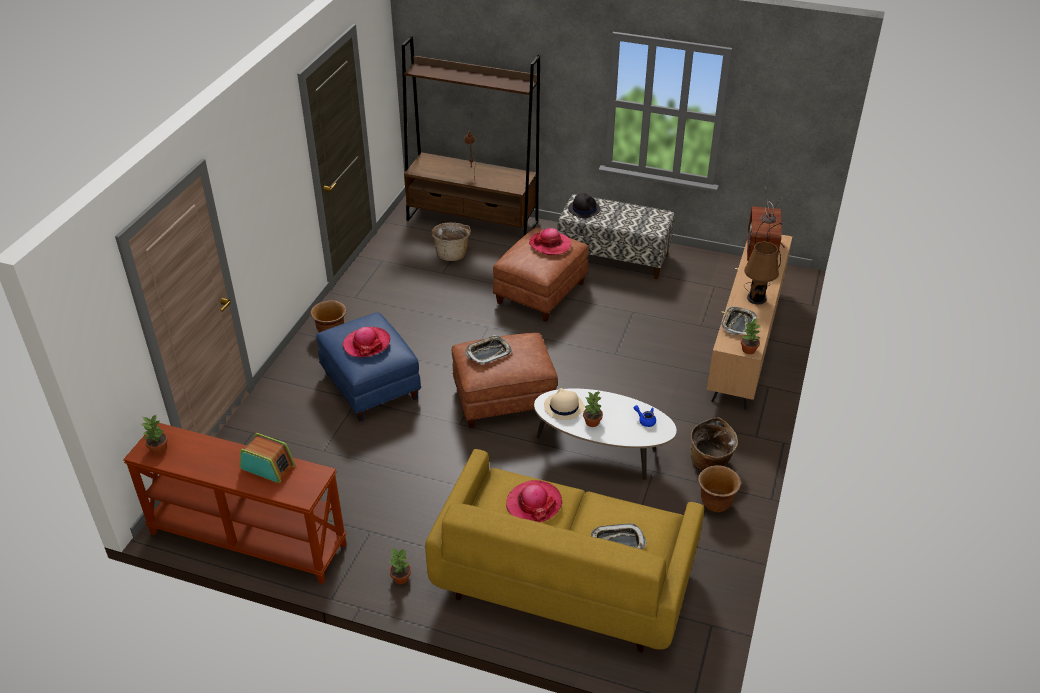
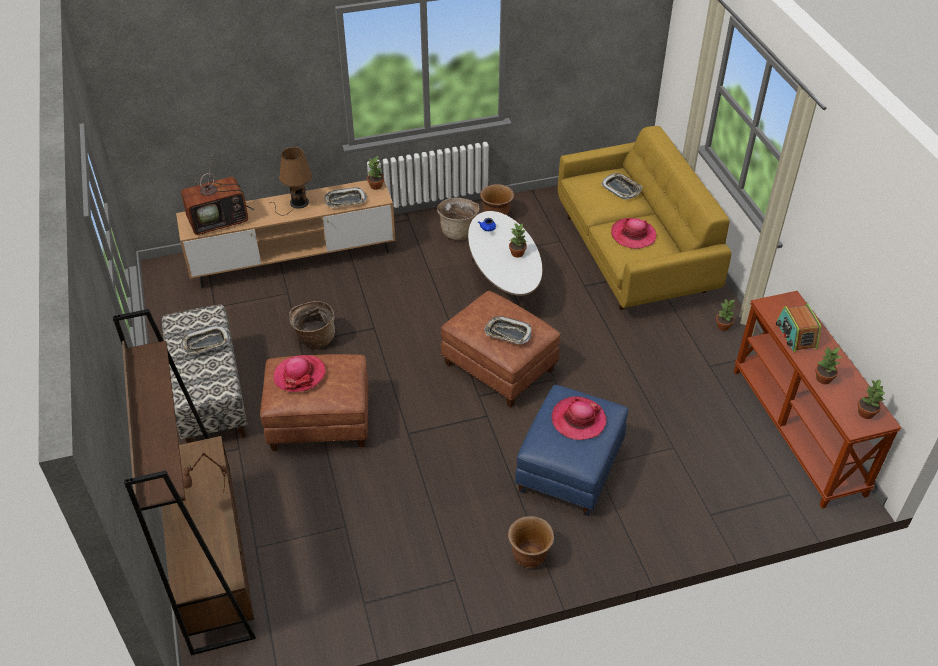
camera: 125 degrees left, 5 degrees up
basket [431,222,471,261] -> basket moved to [289,301,335,349]
beige hat [544,388,584,420] -> none
black hat [568,193,600,218] -> none
none -> tray [182,325,231,355]
none -> potted plant [815,347,842,384]

